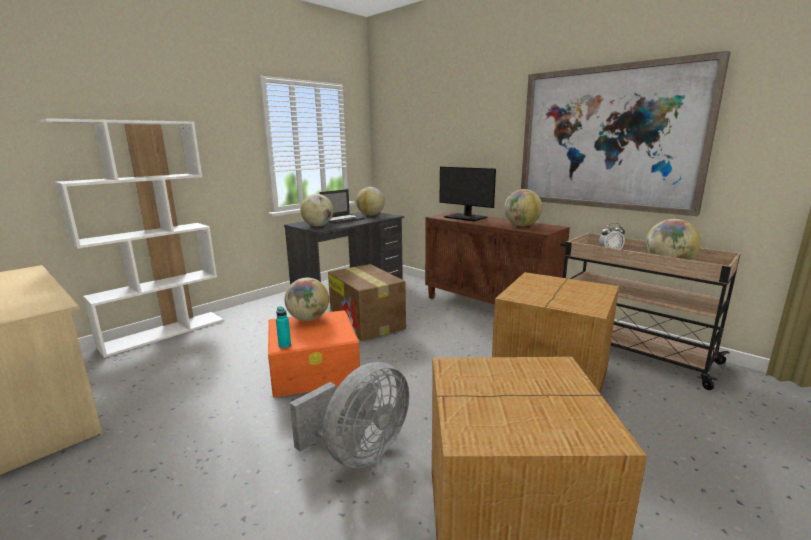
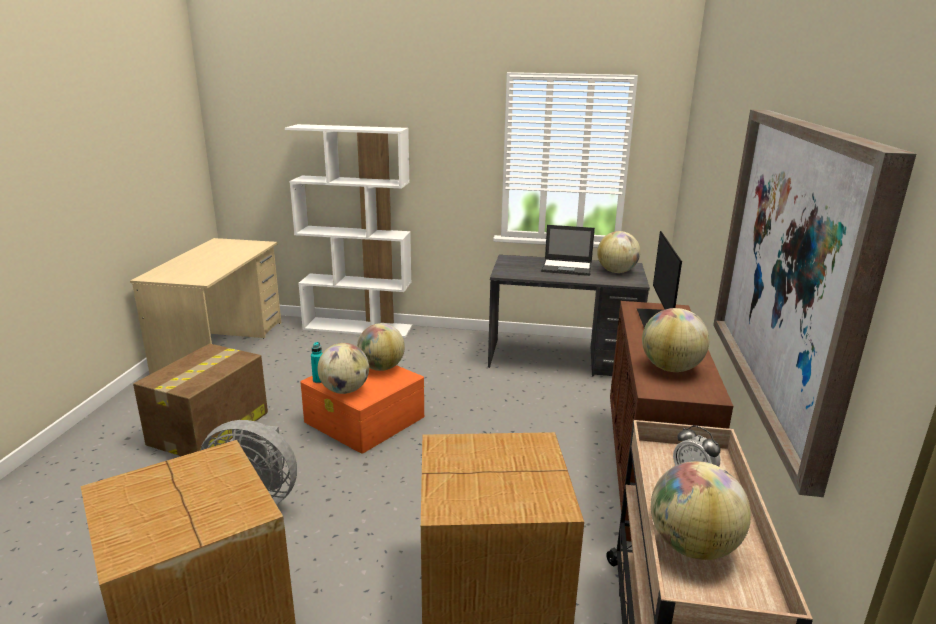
camera: 55 degrees right, 5 degrees up
globe [300,194,333,226] -> globe moved to [317,343,369,394]
cardboard box [328,264,406,341] -> cardboard box moved to [133,344,268,456]

